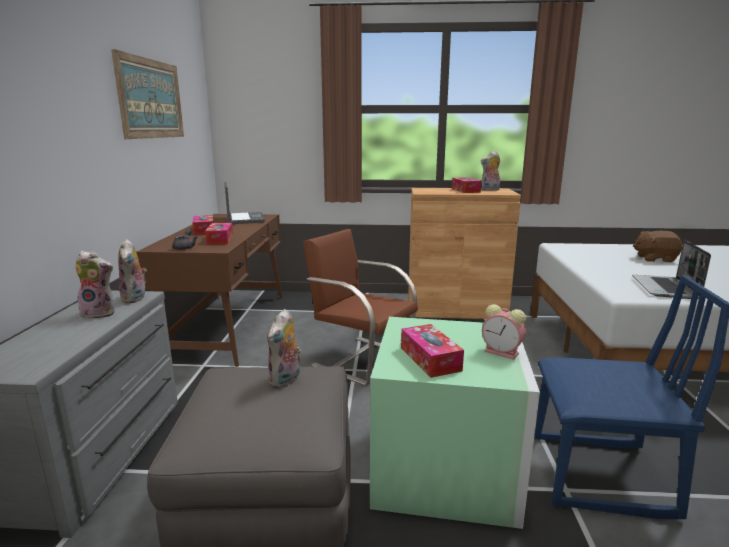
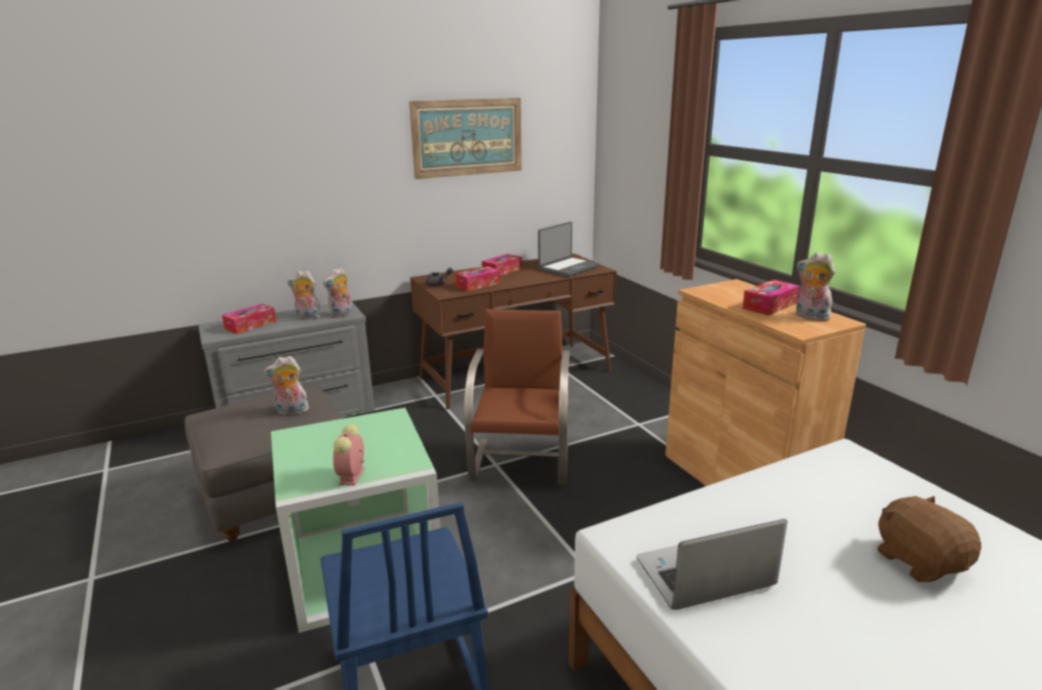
camera: 60 degrees right, 5 degrees up
plush toy [75,251,115,319] -> plush toy turned 120 degrees clockwise [287,270,322,319]
tissue box [401,324,464,378] -> tissue box moved to [222,304,276,334]

